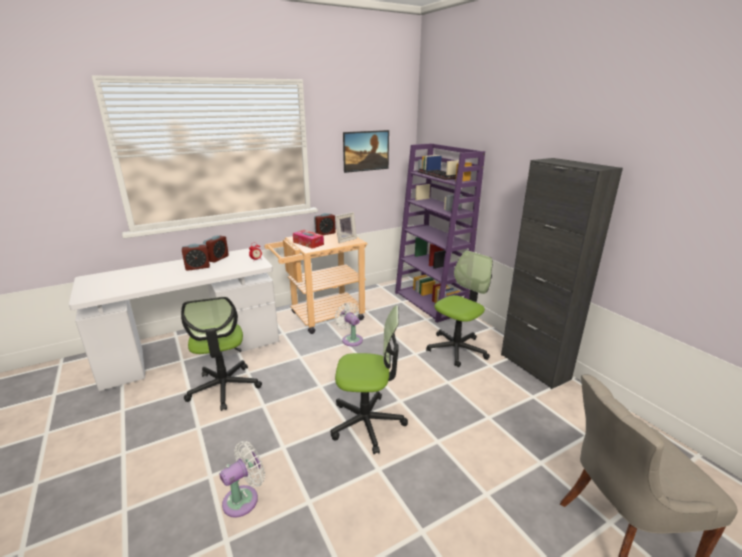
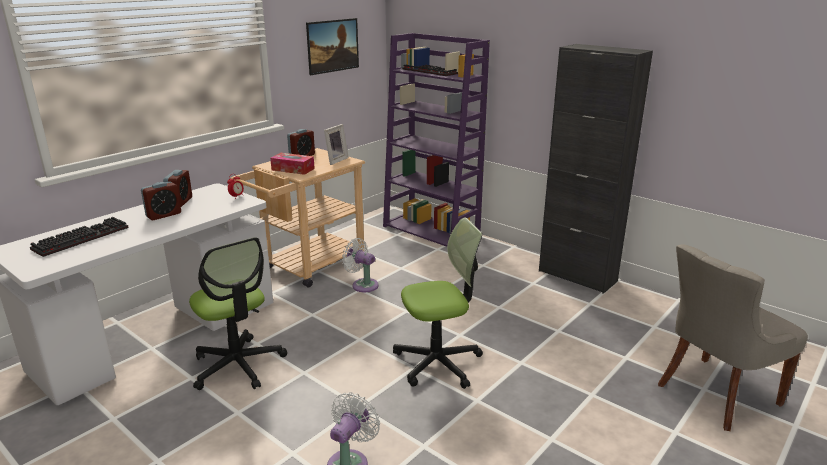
camera: 20 degrees left, 0 degrees up
office chair [426,251,493,367] -> none
none -> keyboard [30,217,129,257]

